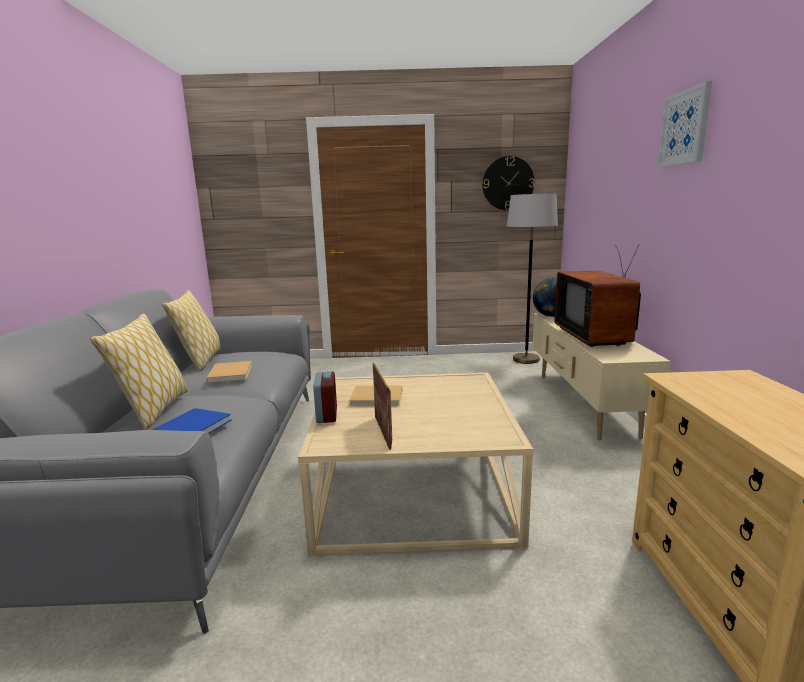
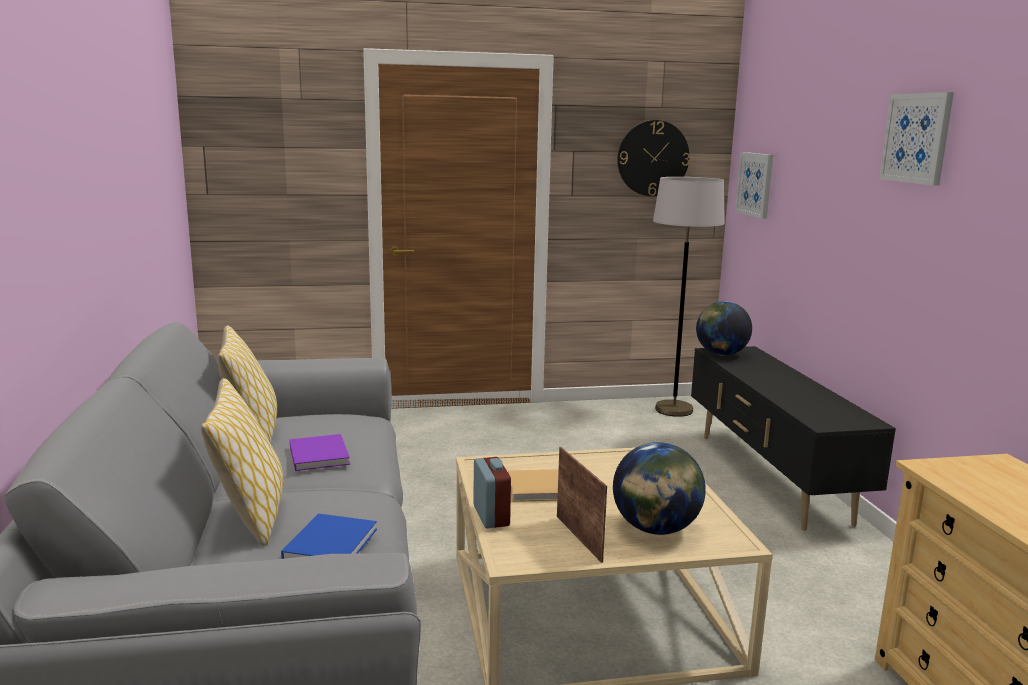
camera: 10 degrees left, 0 degrees up
beige book [206,361,252,383] -> purple book [289,434,350,471]
beige tv stand [533,313,671,440] -> black tv stand [691,346,896,531]
television [554,245,641,347] -> none
none -> globe [613,442,706,535]
none -> picture [735,152,773,219]

